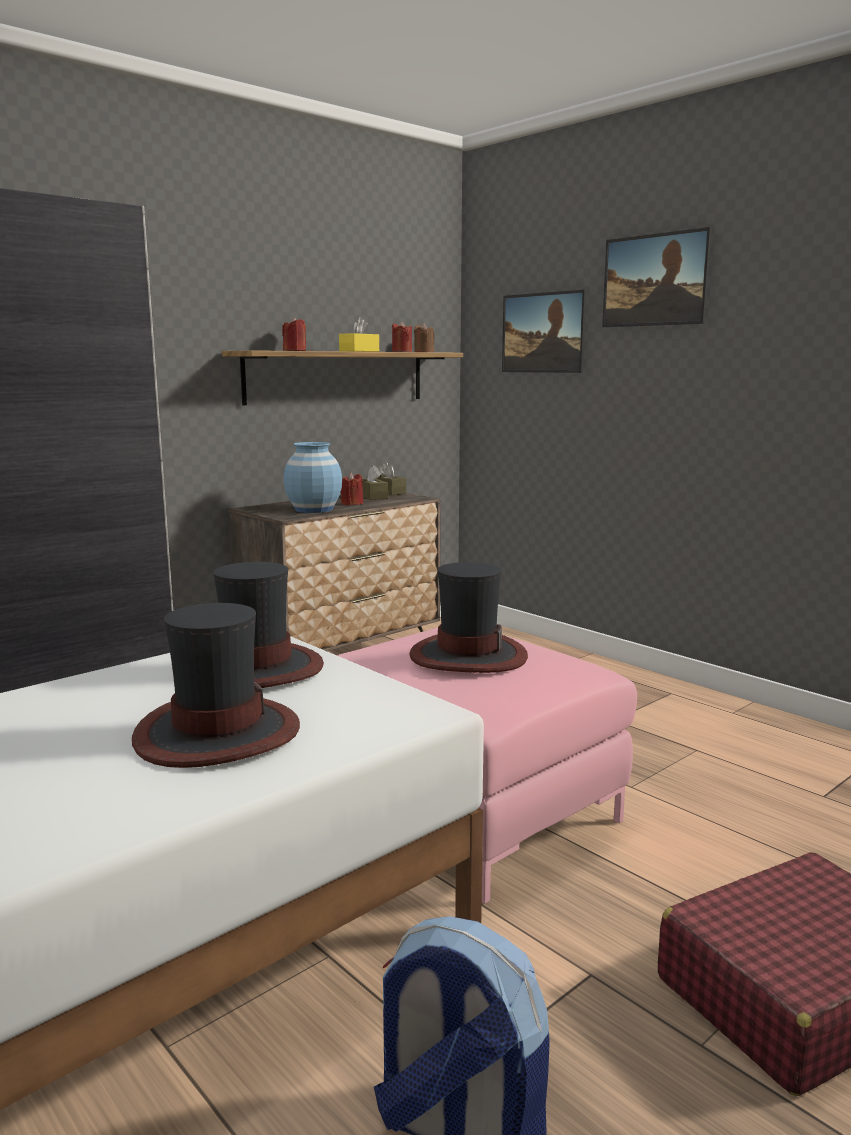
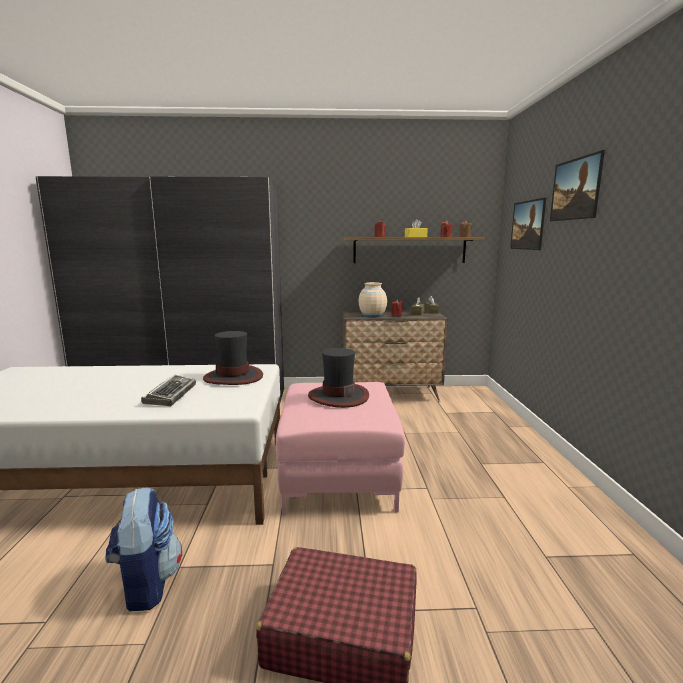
camera: 40 degrees right, 0 degrees up
hat [132,603,300,768] -> keyboard [141,375,196,406]
blue vase [284,442,342,513] -> beige vase [359,282,387,318]

